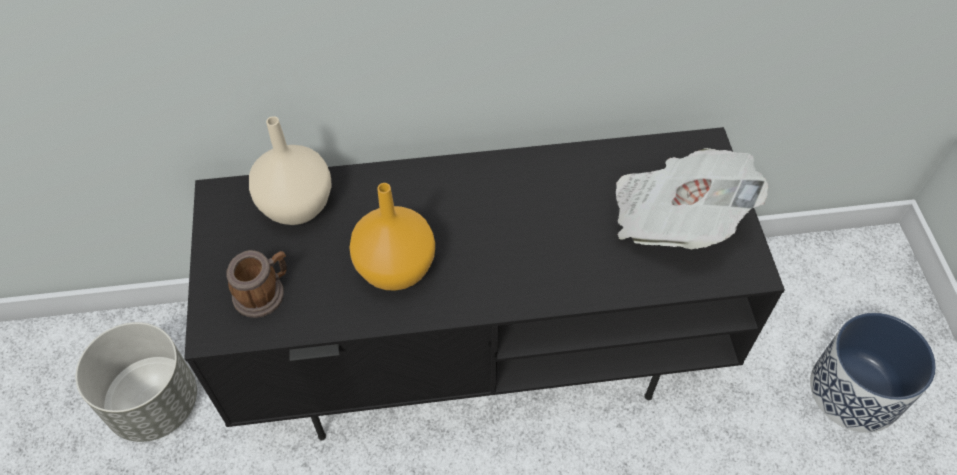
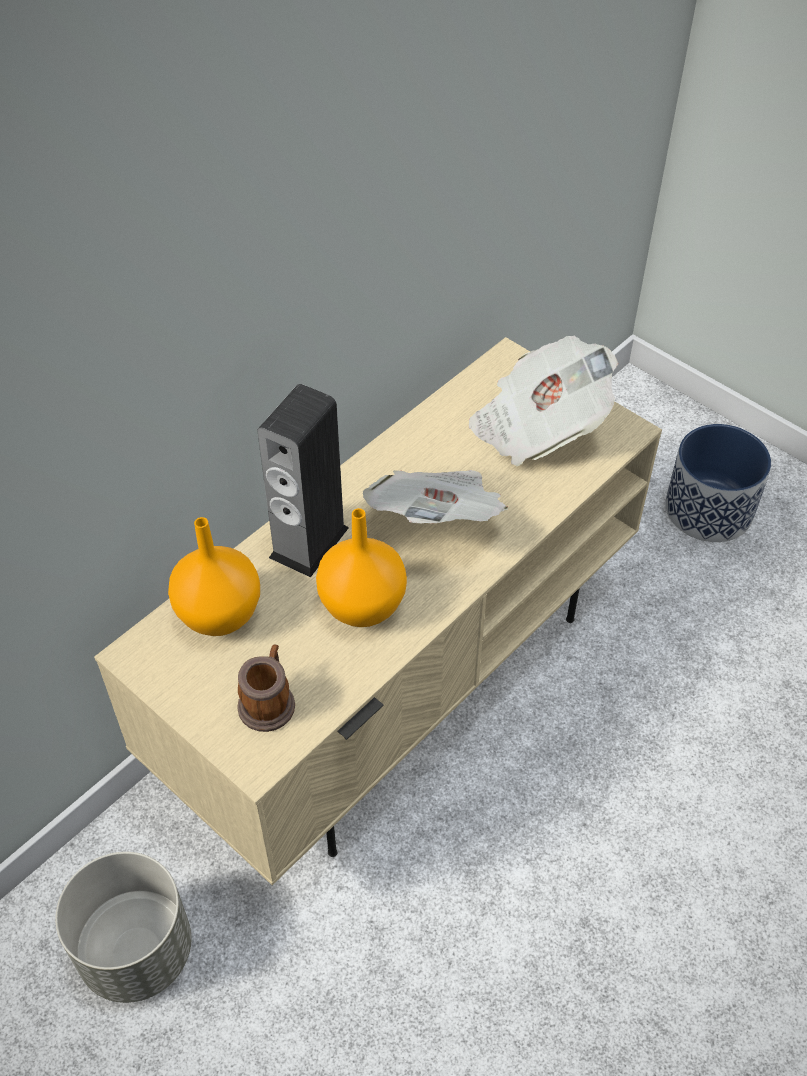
camera: 40 degrees left, 5 degrees down
black tv stand [184,127,785,440] -> beige tv stand [94,337,662,885]
beige vase [249,116,332,225] -> orange vase [168,517,260,636]
none -> speaker [257,384,349,578]
none -> newspaper [362,470,508,523]

